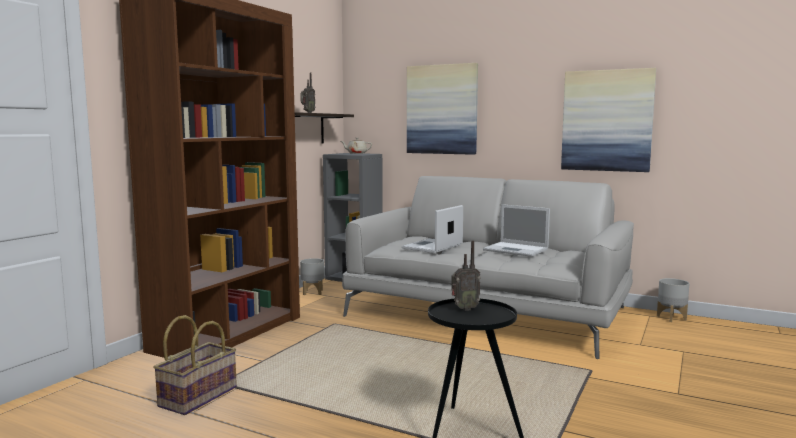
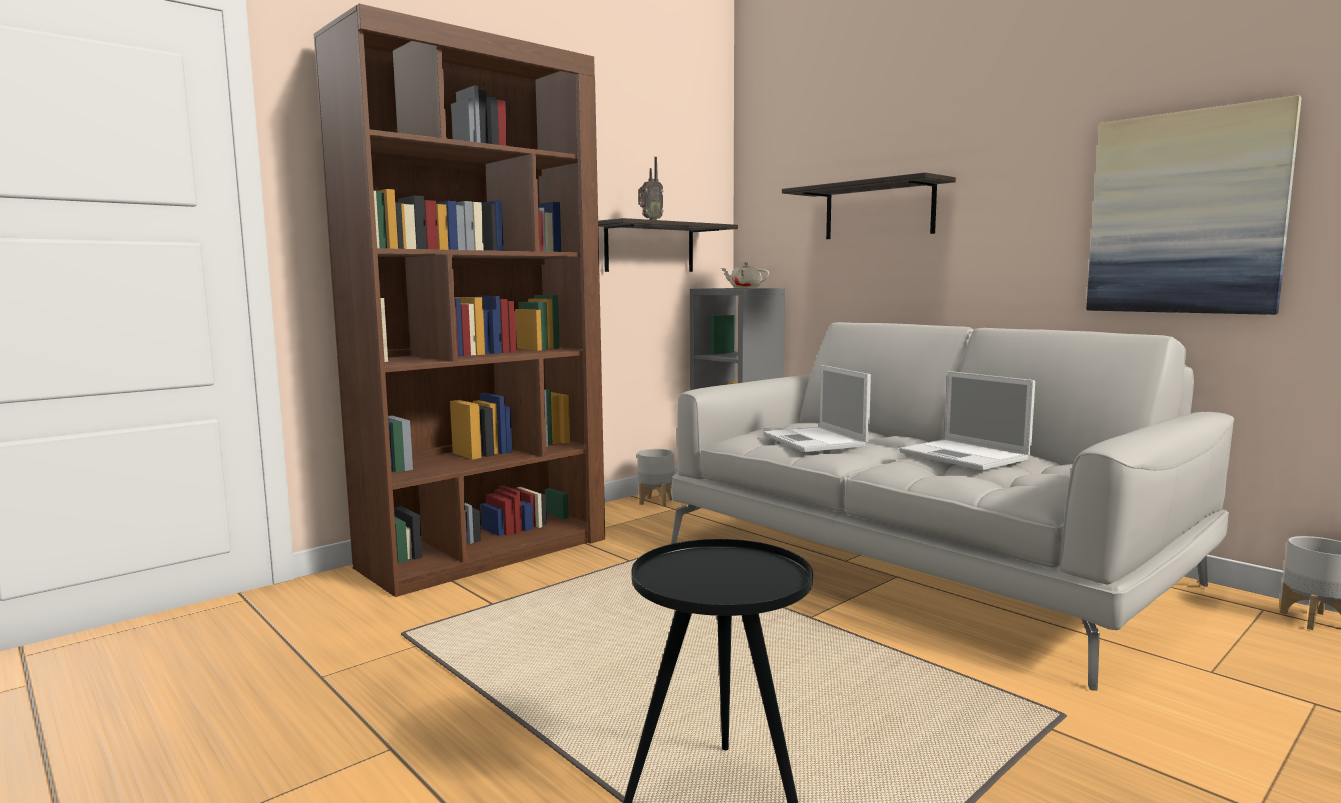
camera: 20 degrees right, 0 degrees up
basket [153,315,237,415] -> none
laptop [402,205,463,253] -> laptop turned 75 degrees counterclockwise [763,365,871,452]
picture [407,63,478,155] -> shelf [782,172,956,239]
radio [451,241,481,311] -> none

